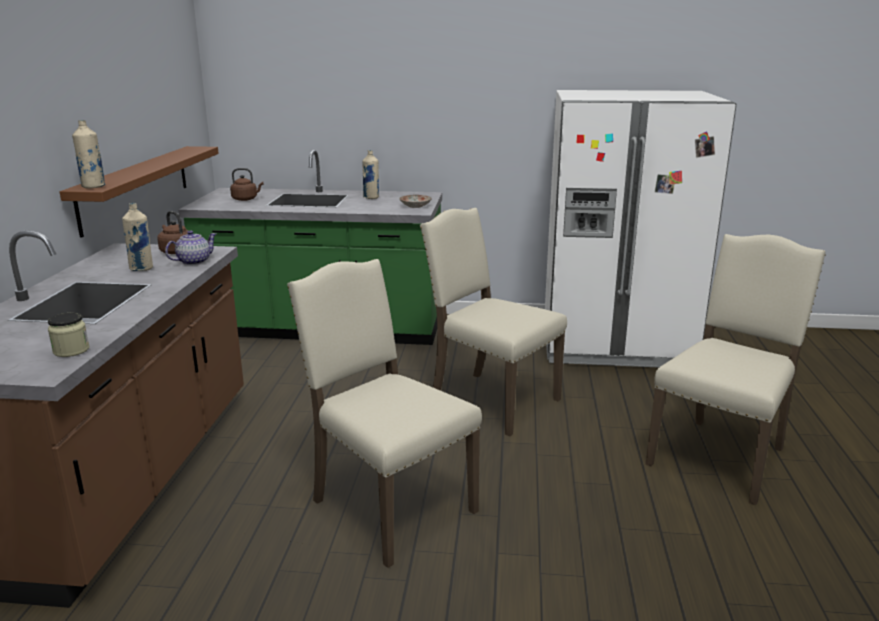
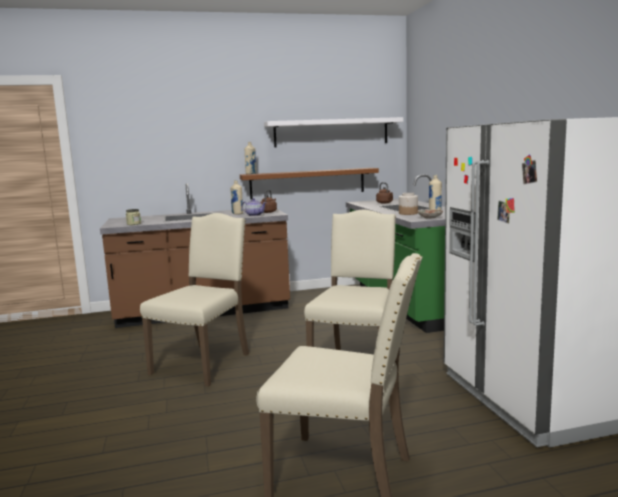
camera: 70 degrees right, 10 degrees down
none -> white shelf [264,117,403,148]
none -> jar [399,193,418,215]

